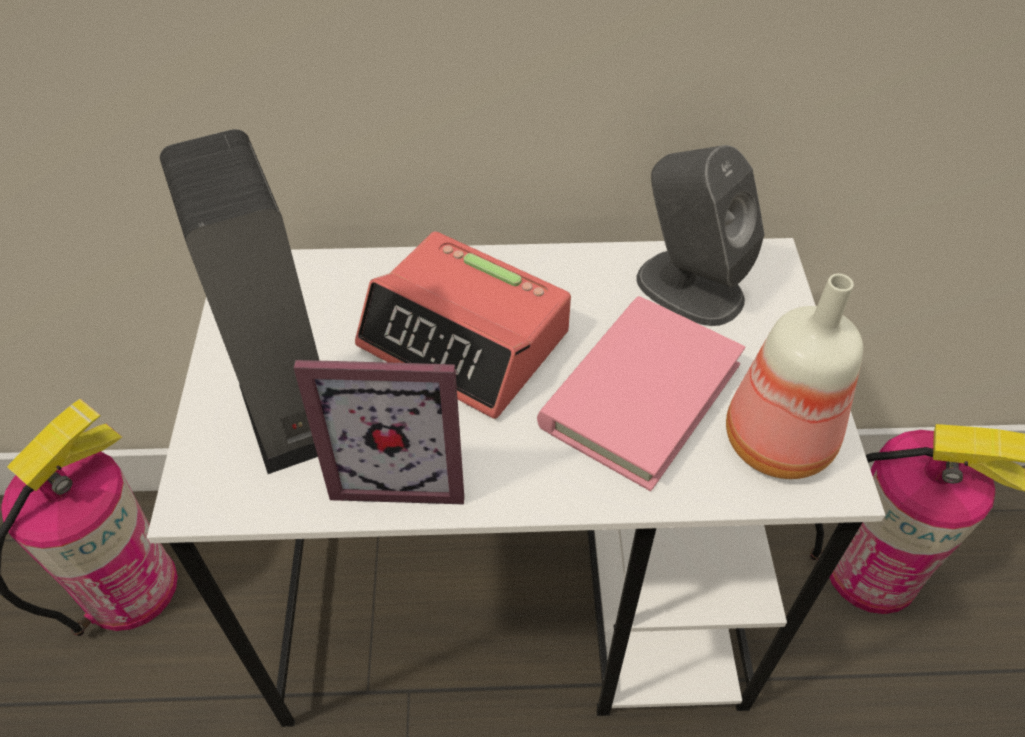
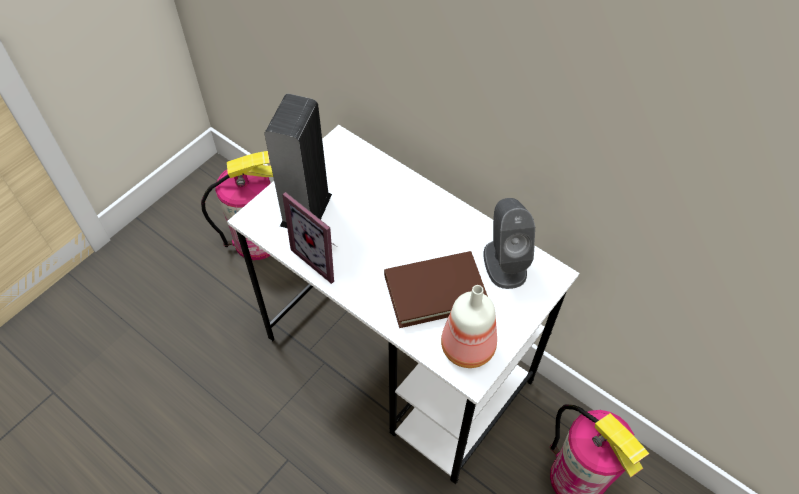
camera: 40 degrees right, 5 degrees up
alarm clock [355,231,571,419] -> none
pink book [537,296,745,491] -> brown book [384,251,488,328]

